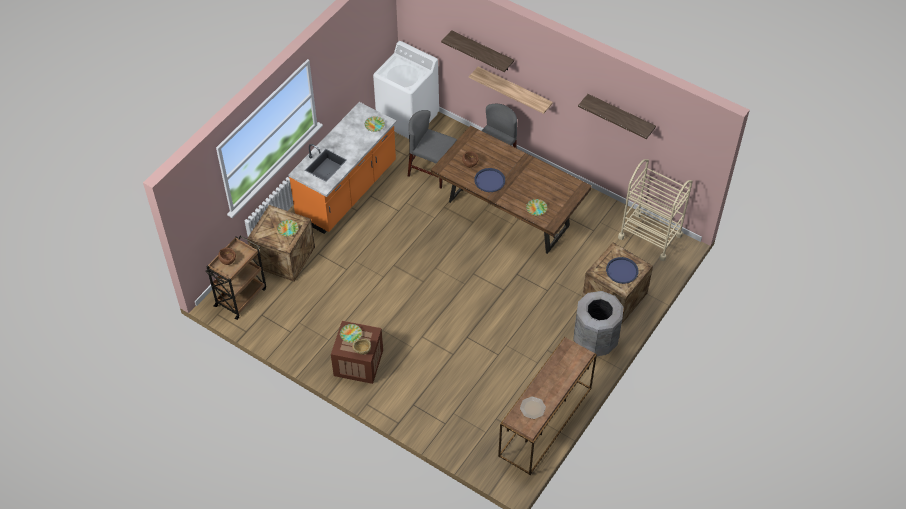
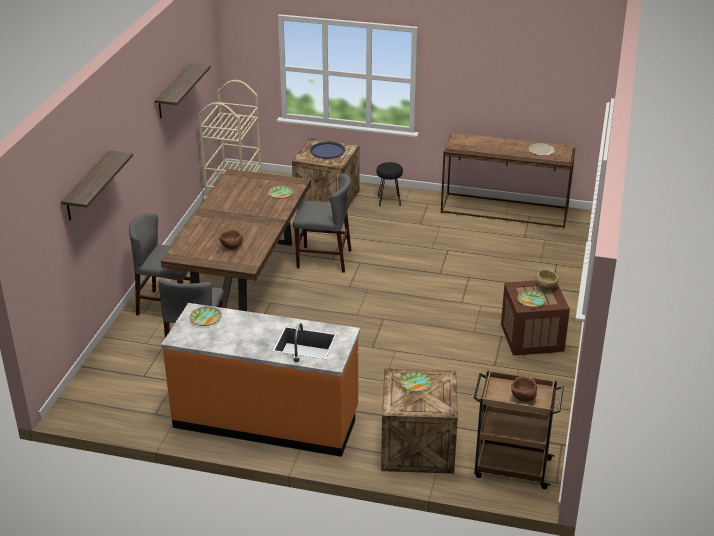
camera: 110 degrees left, 20 degrees down
white washing machine [373,41,439,139] -> none
shelf [469,67,553,114] -> none
blue tray [474,168,505,192] -> none
grey trash can [573,291,623,356] -> black stool [376,162,403,206]
none -> grey chair [293,173,351,273]

